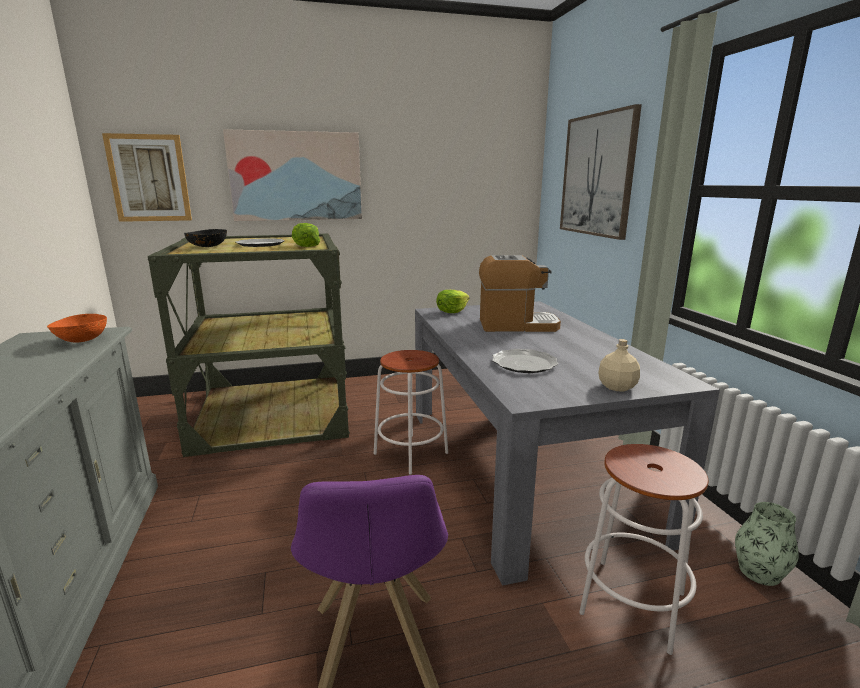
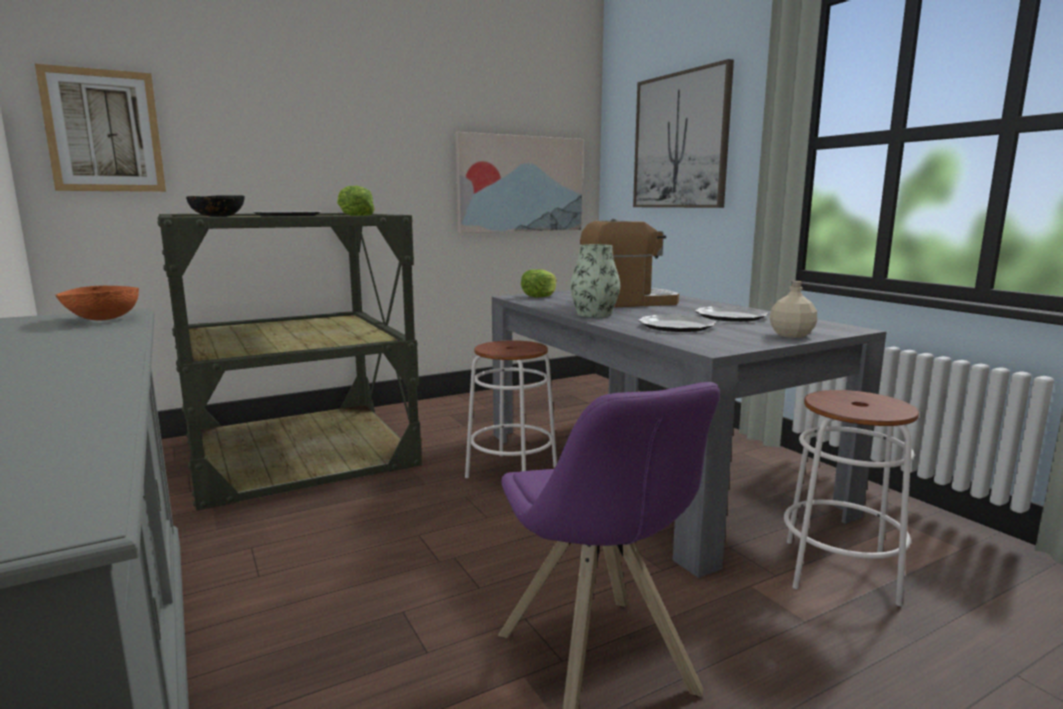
camera: 15 degrees left, 5 degrees down
picture [223,129,362,221] -> picture moved to [455,132,583,233]
vase [735,502,798,586] -> vase moved to [570,244,620,317]
none -> plate [695,306,768,322]

